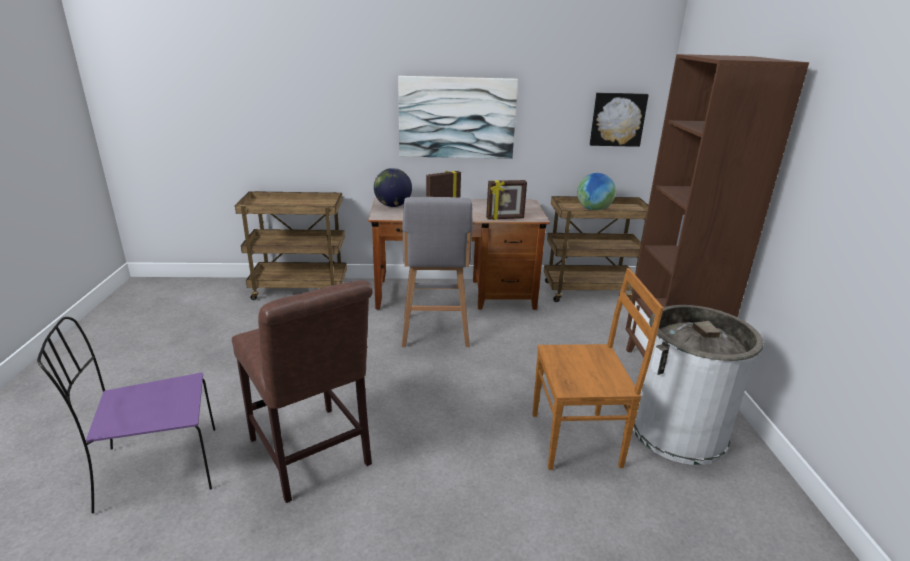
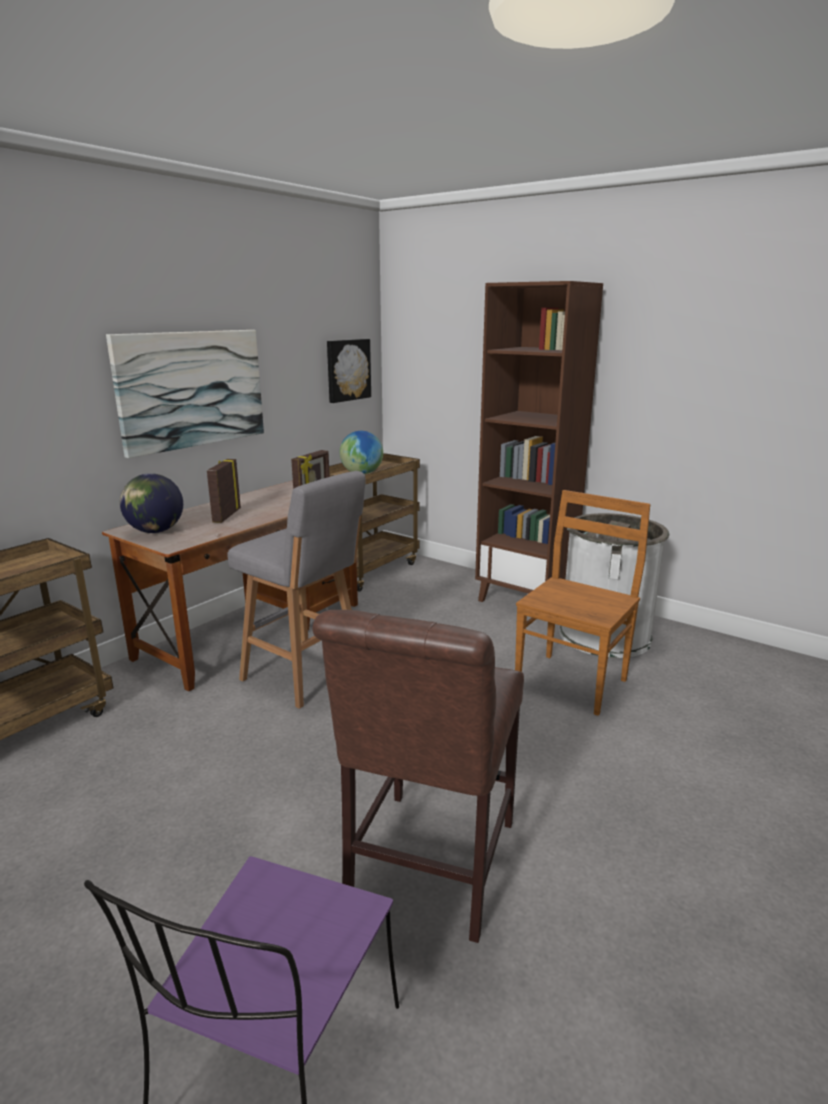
camera: 50 degrees left, 5 degrees down
brown chair [232,280,373,503] -> brown chair turned 105 degrees clockwise [312,610,524,943]

